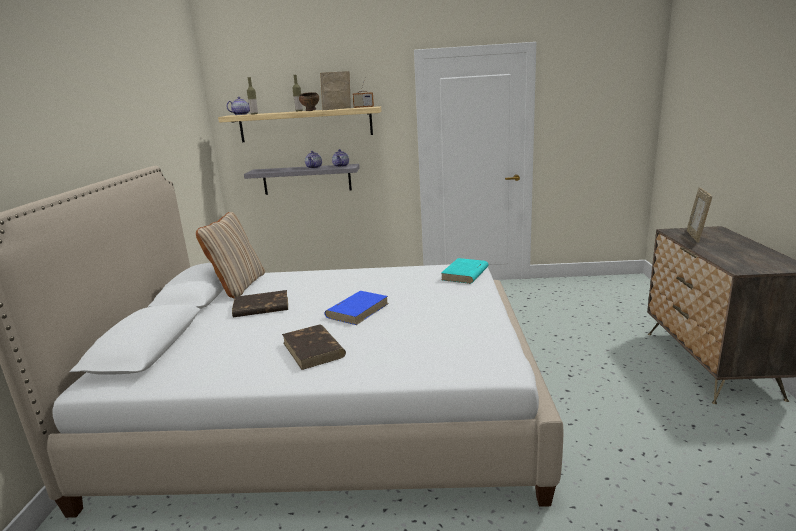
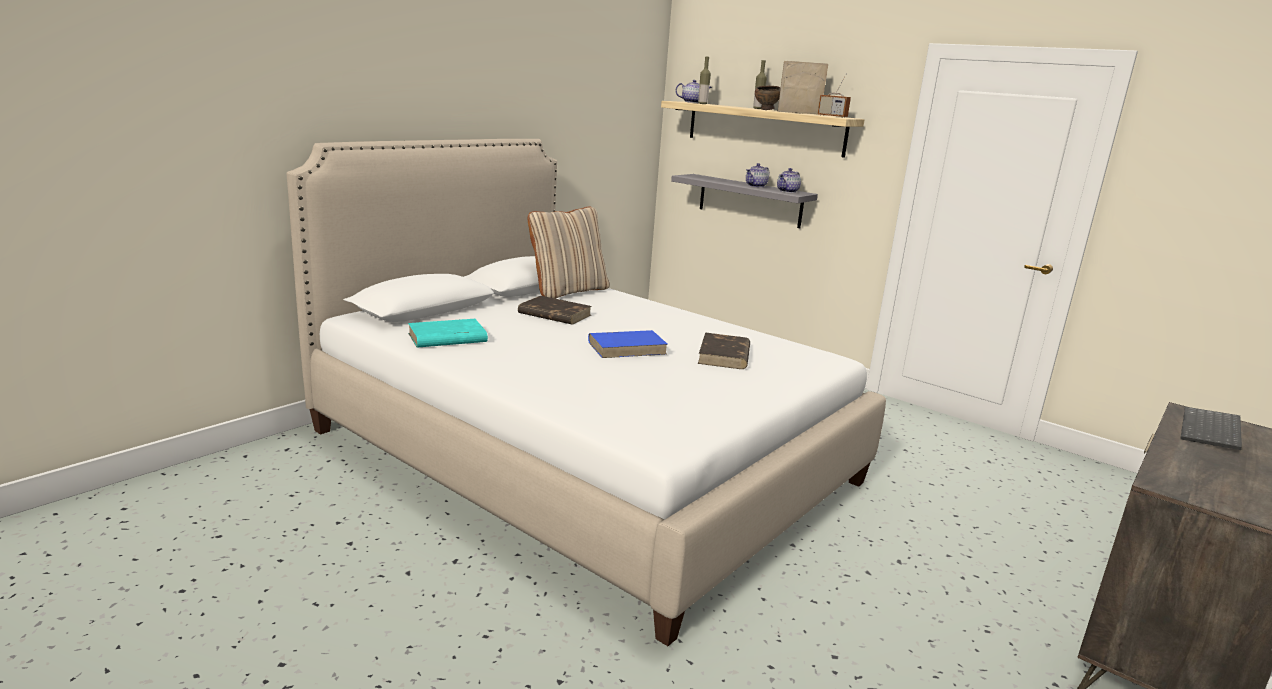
camera: 35 degrees right, 0 degrees up
brown book [282,325,346,370] -> brown book moved to [698,332,750,369]
turquoise book [441,258,489,284] -> turquoise book moved to [408,319,488,348]
picture frame [687,187,712,243] -> keyboard [1181,407,1242,450]

